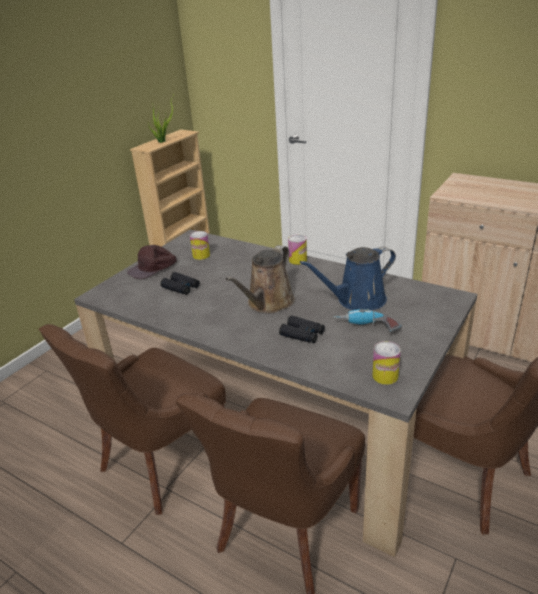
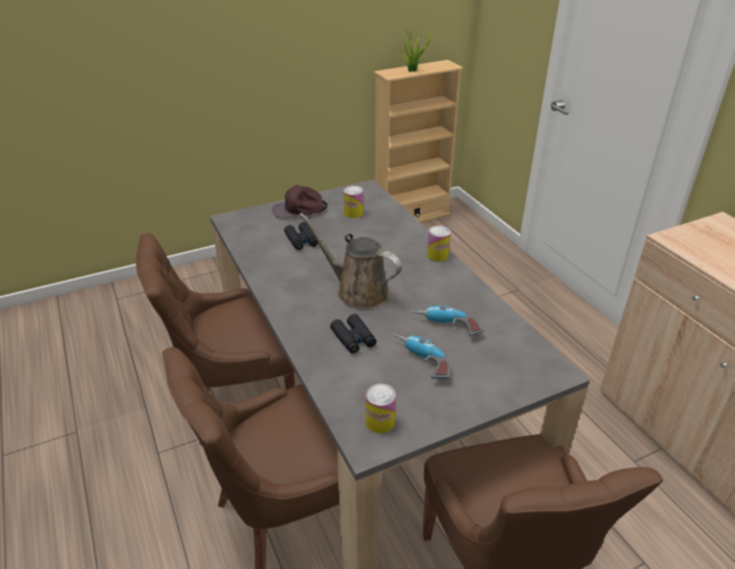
camera: 30 degrees right, 5 degrees up
brown watering can [226,245,295,313] -> brown watering can turned 60 degrees clockwise [299,213,402,309]
blue watering can [300,247,396,310] -> power drill [411,305,484,336]

